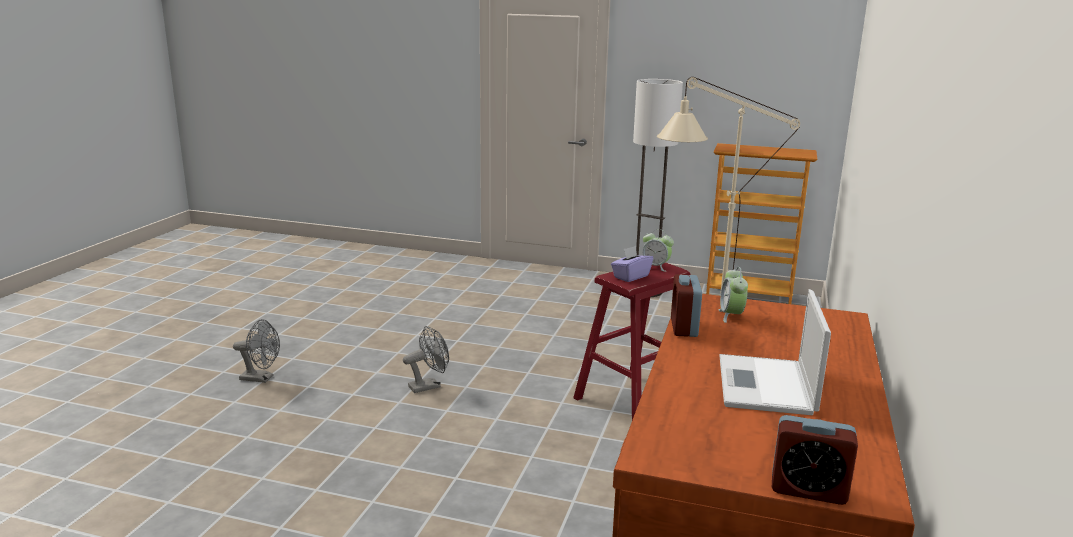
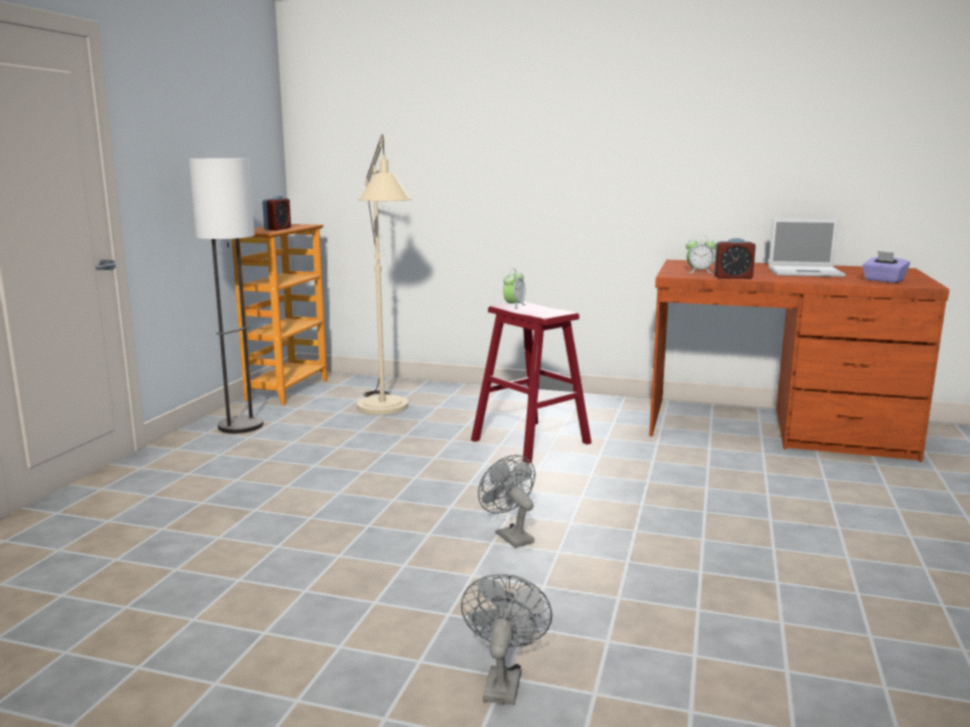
camera: 90 degrees left, 5 degrees down
purple tissue box [611,246,653,282] -> purple tissue box moved to [862,251,910,283]
alarm clock [772,415,858,505] -> alarm clock moved to [262,196,291,230]

